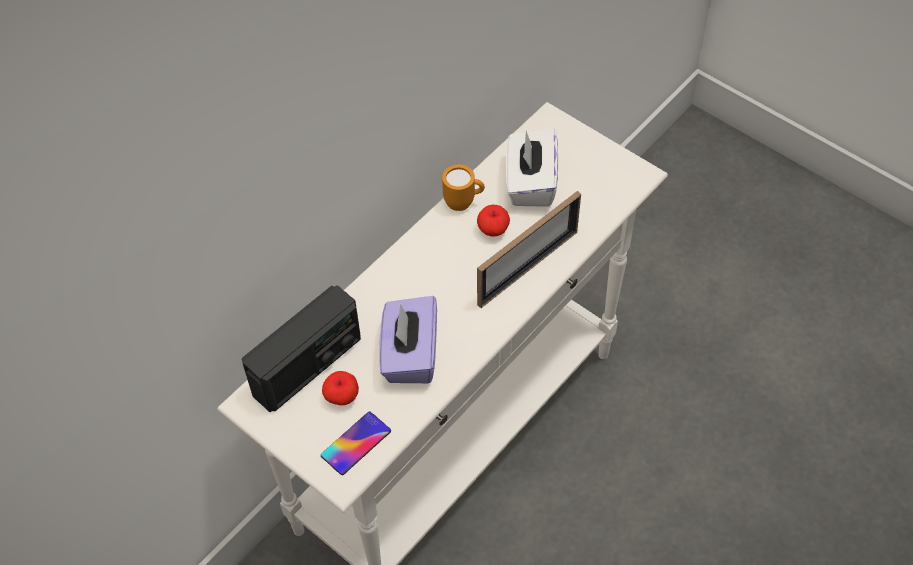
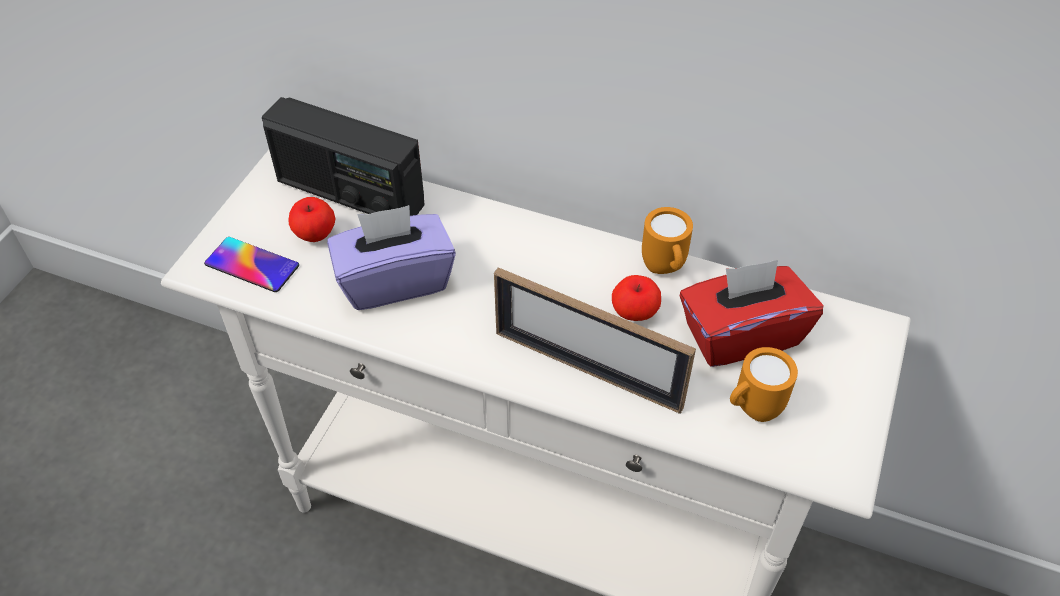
camera: 70 degrees right, 5 degrees down
white tissue box [506,128,558,207] -> red tissue box [680,259,824,367]
none -> orange mug [730,347,798,422]

